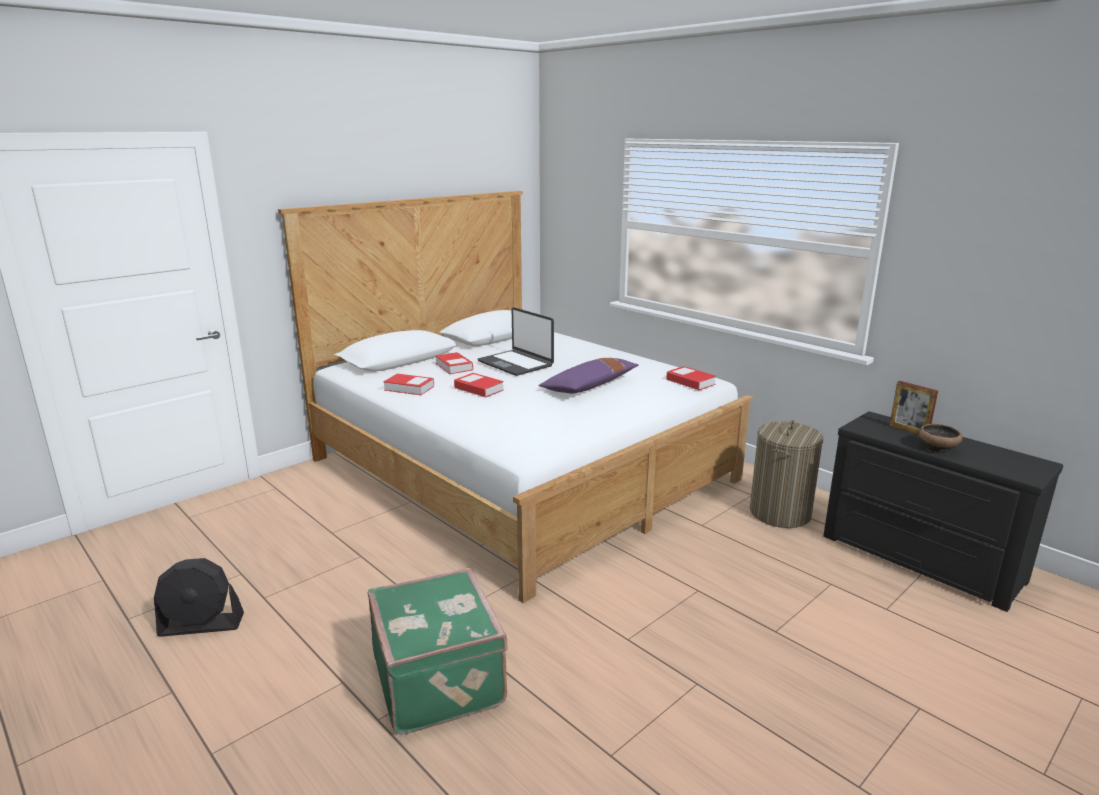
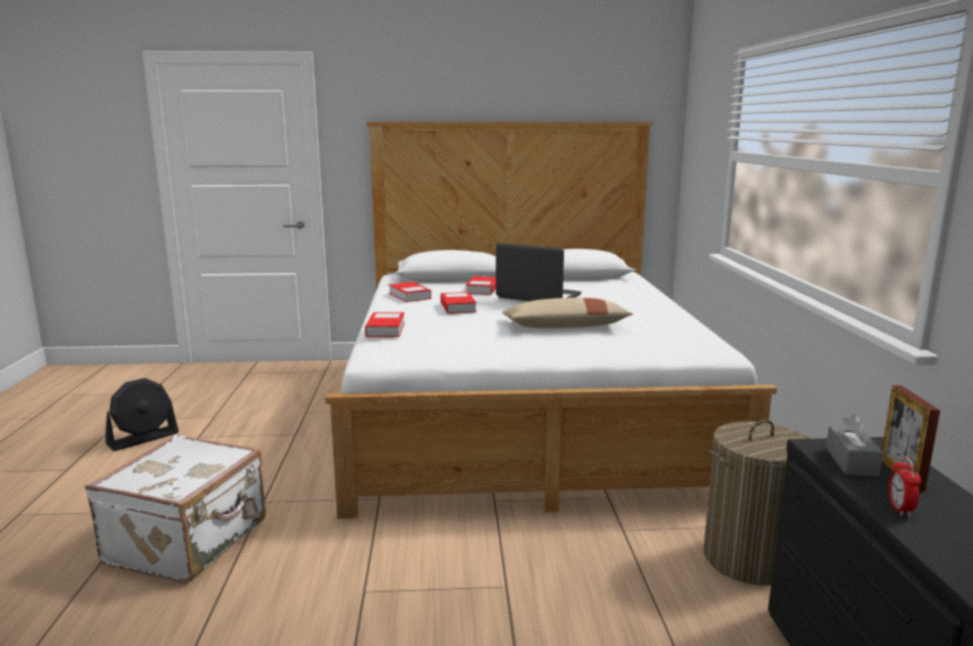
camera: 40 degrees right, 5 degrees down
black fan [154,558,244,637] -> black fan turned 75 degrees counterclockwise [105,378,179,451]
green suitcase [368,568,508,735] -> white suitcase [85,435,266,583]
laptop [478,307,554,376] -> laptop turned 120 degrees clockwise [496,243,581,301]
purple pillow [538,358,639,394] -> beige pillow [502,298,633,328]
book [666,366,716,390] -> book moved to [365,312,405,337]
bowl [919,424,962,454] -> alarm clock [889,457,921,516]
none -> grey tissue box [826,414,883,476]

